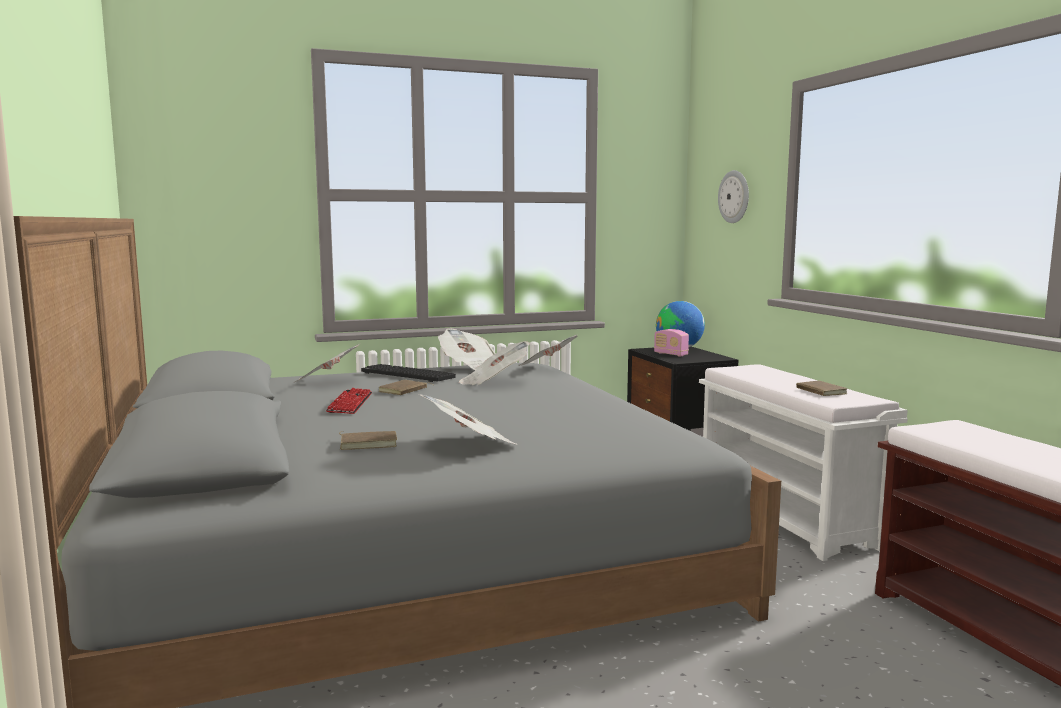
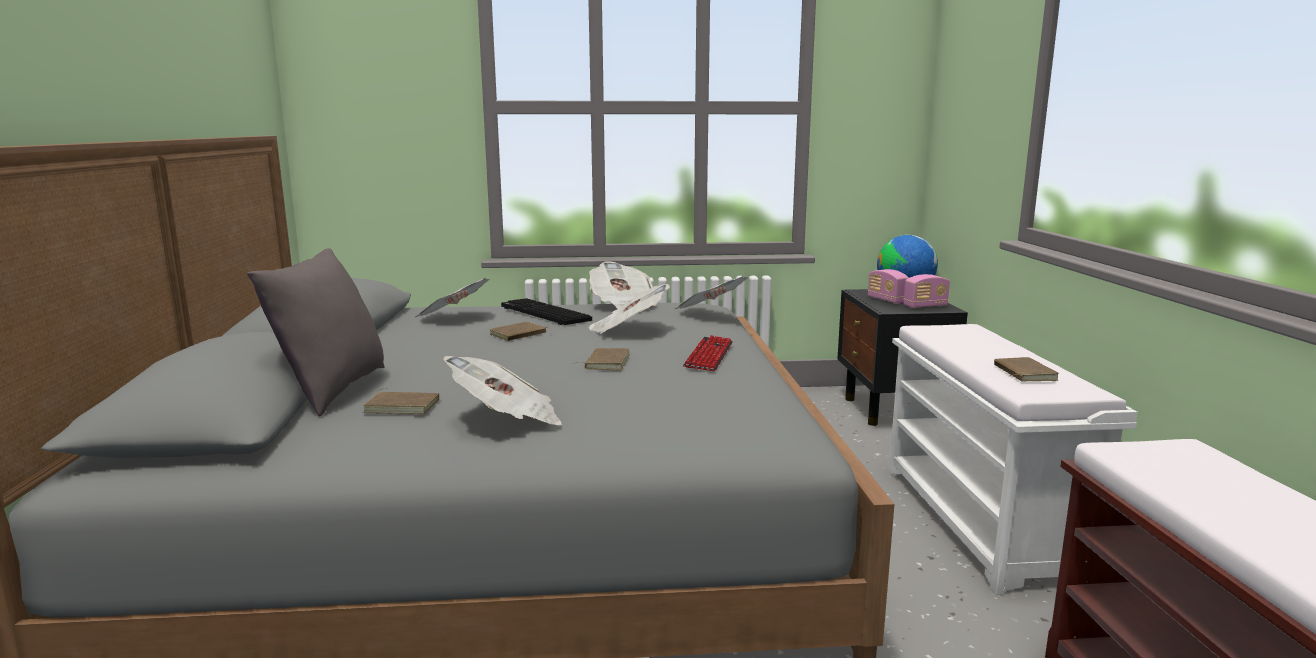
camera: 15 degrees right, 5 degrees up
keyboard [326,388,372,414] -> keyboard moved to [683,335,733,371]
wall clock [718,170,749,223] -> none
none -> grey pillow [247,248,384,416]
none -> brown book [573,348,630,370]
none -> radio [903,274,950,308]

